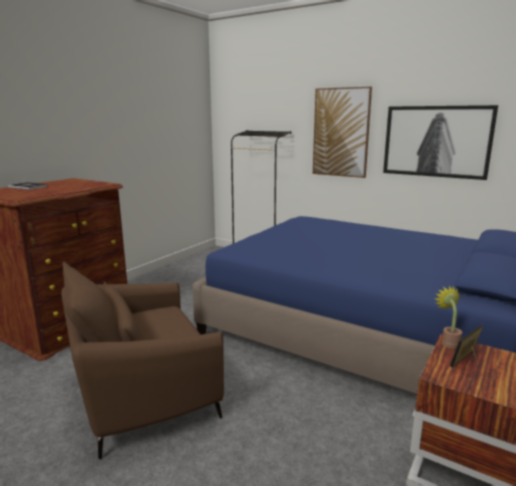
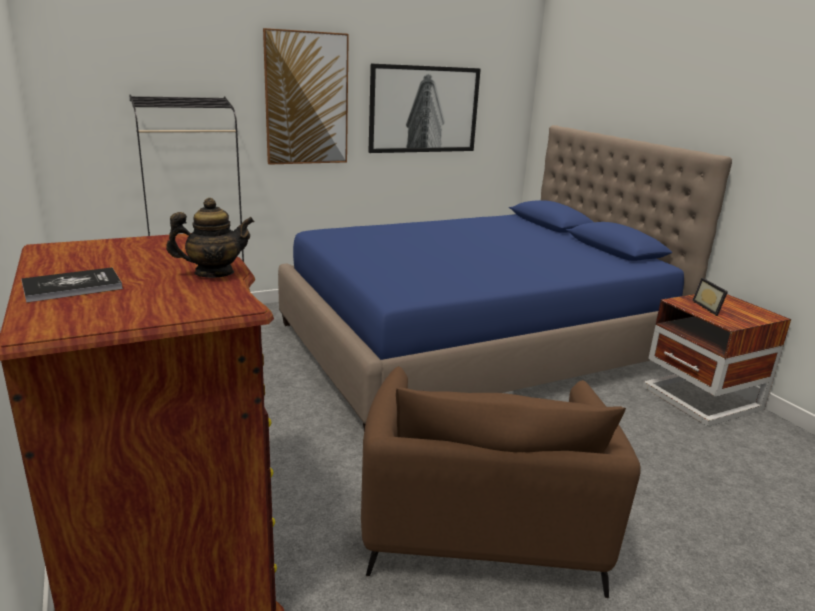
camera: 60 degrees left, 5 degrees up
potted plant [434,286,462,349] -> none
none -> teapot [166,198,254,278]

